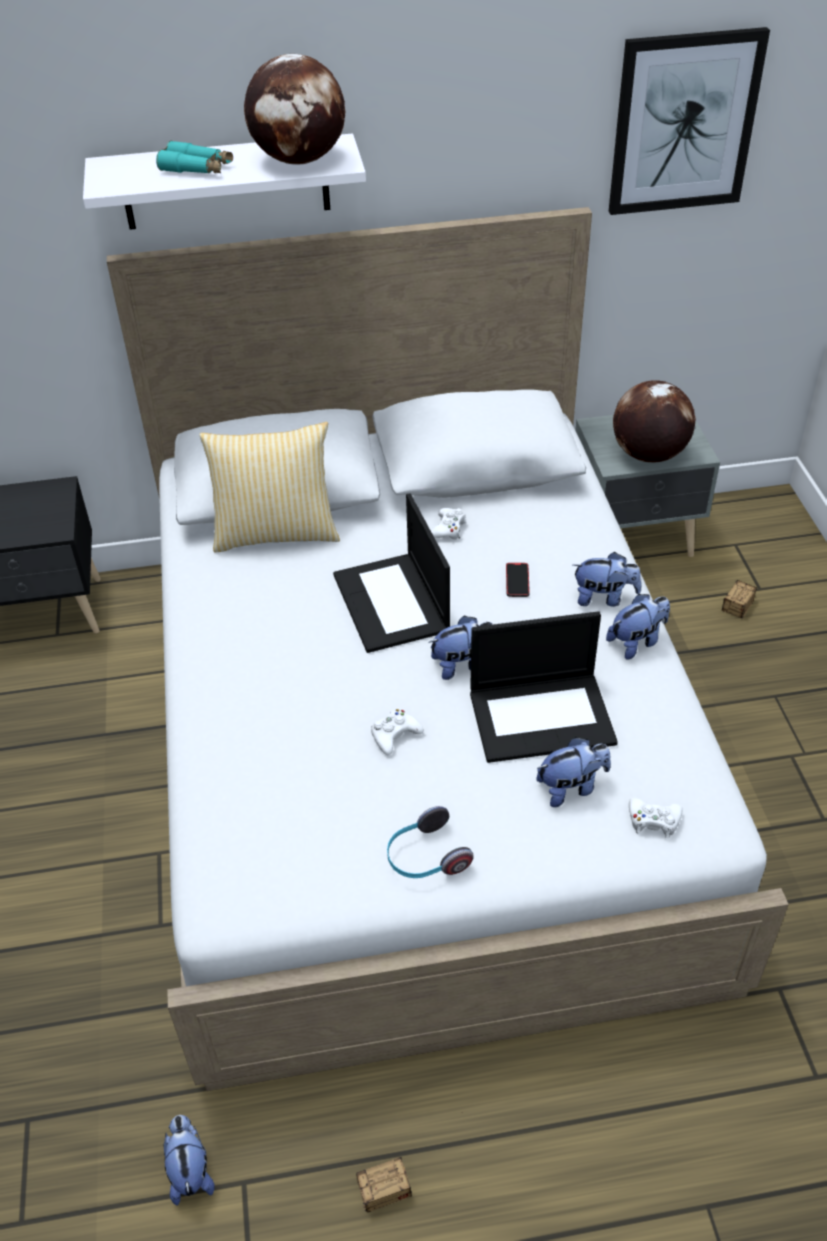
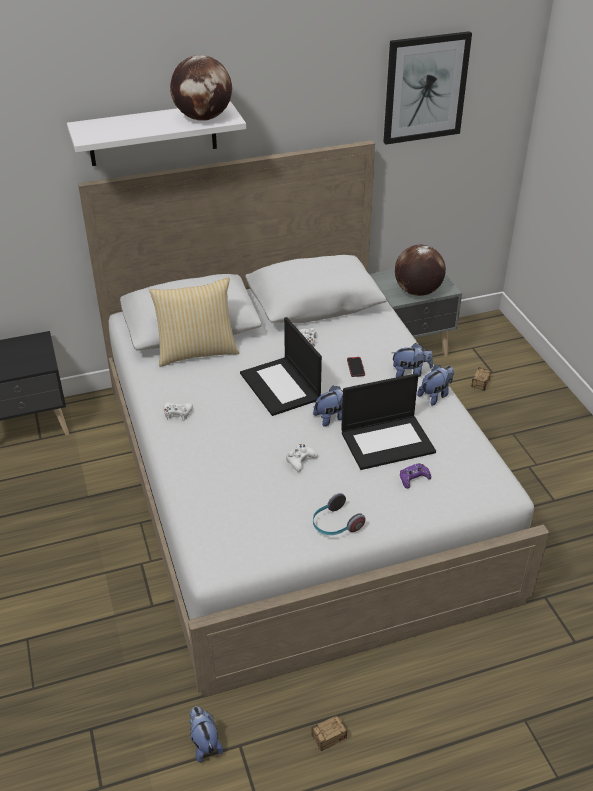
camera: 10 degrees left, 5 degrees down
turquoise binoculars [156,141,233,173] -> none
plush toy [537,737,611,807] -> purple game controller [400,463,431,489]
white game controller [629,797,683,838] -> white game controller moved to [164,402,193,420]

